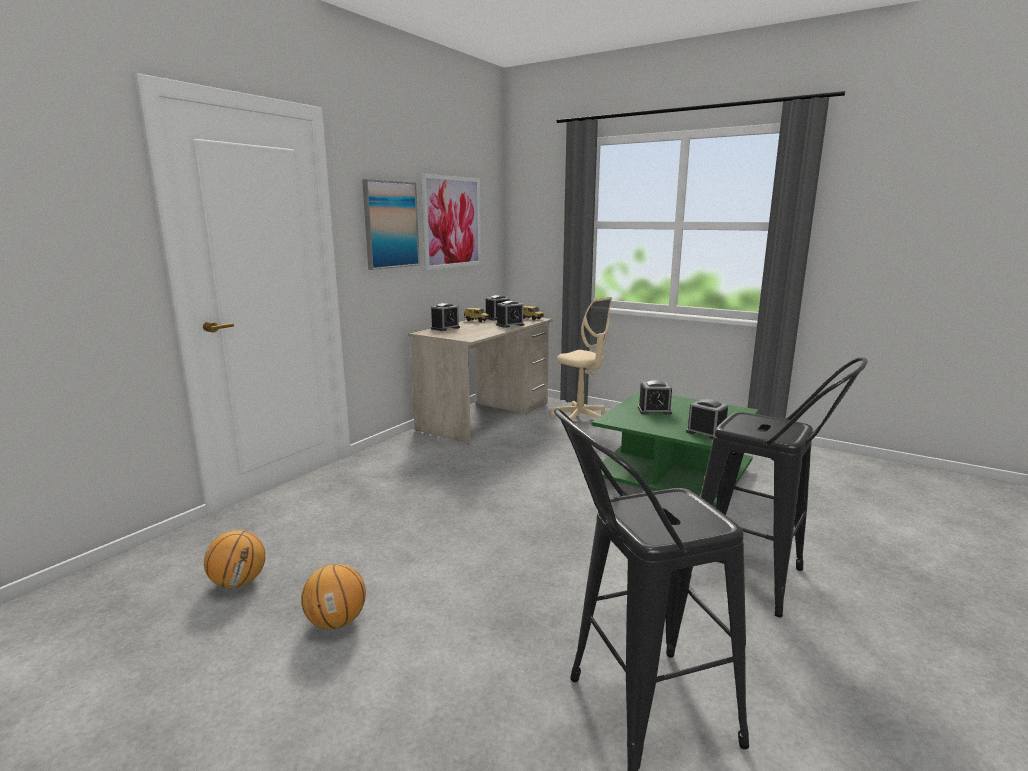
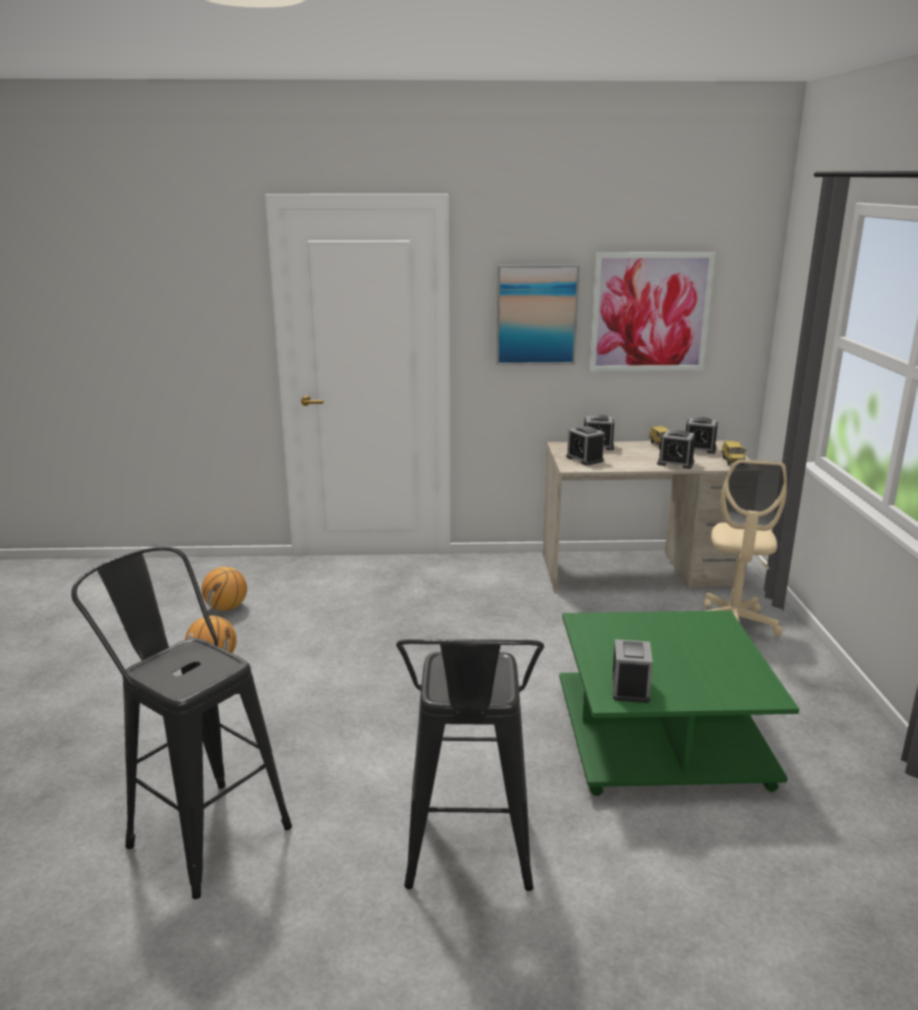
camera: 55 degrees right, 5 degrees up
alarm clock [638,380,672,414] -> alarm clock moved to [566,426,604,465]

